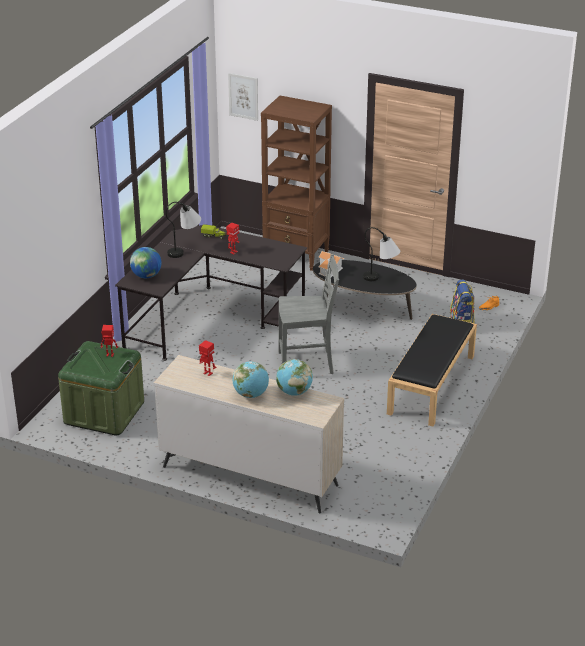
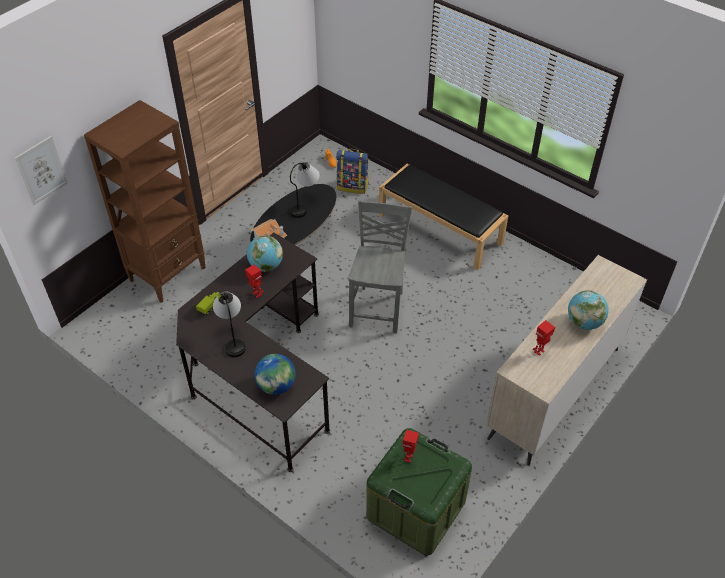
camera: 75 degrees left, 15 degrees up
globe [276,359,313,396] -> globe moved to [247,236,283,272]

